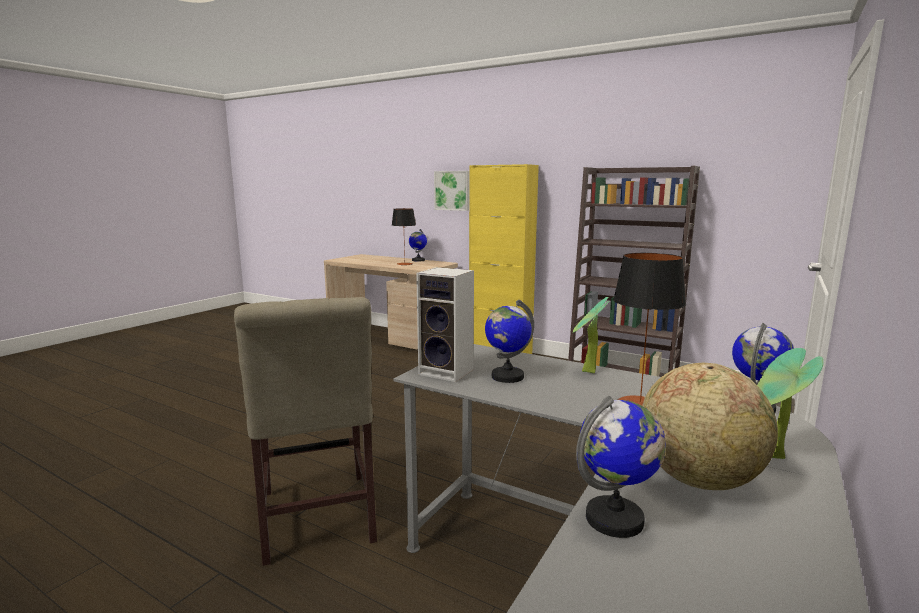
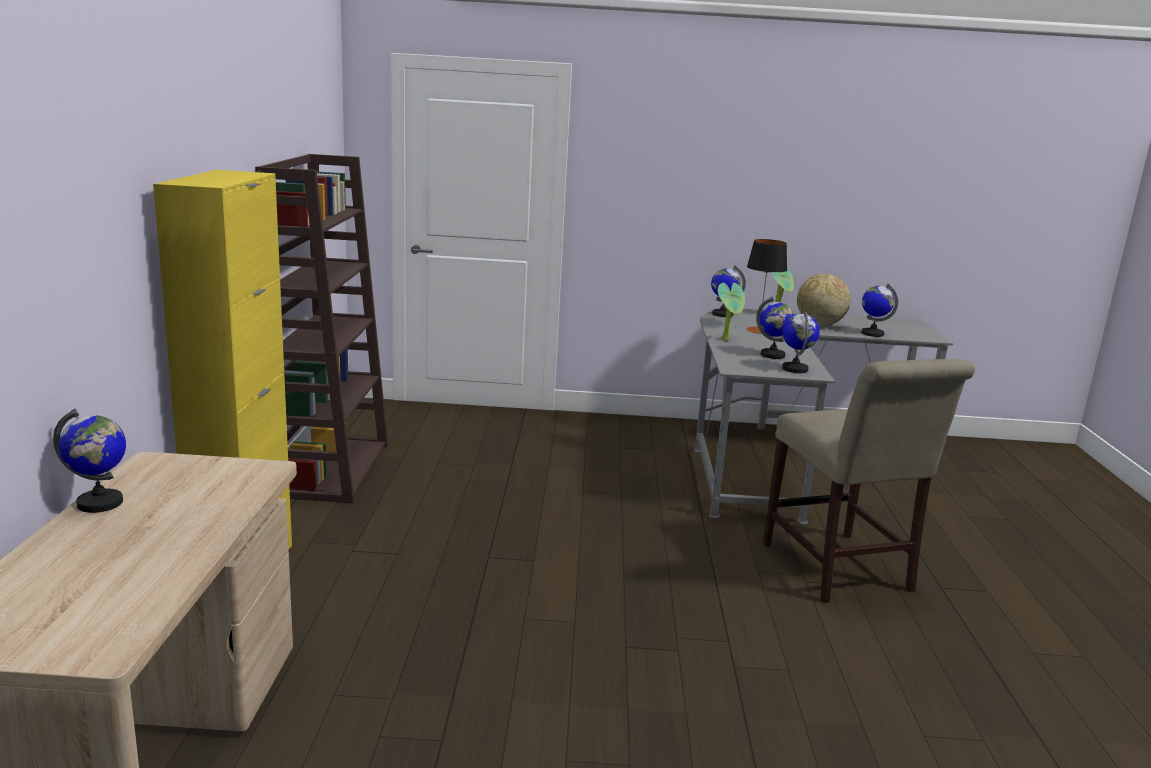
camera: 120 degrees left, 5 degrees up
beige chair [234,297,377,566] -> beige chair turned 120 degrees clockwise [763,359,975,603]
table lamp [392,208,416,265] -> none
speaker [416,267,474,382] -> globe [782,312,820,373]
picture [434,171,469,211] -> none

